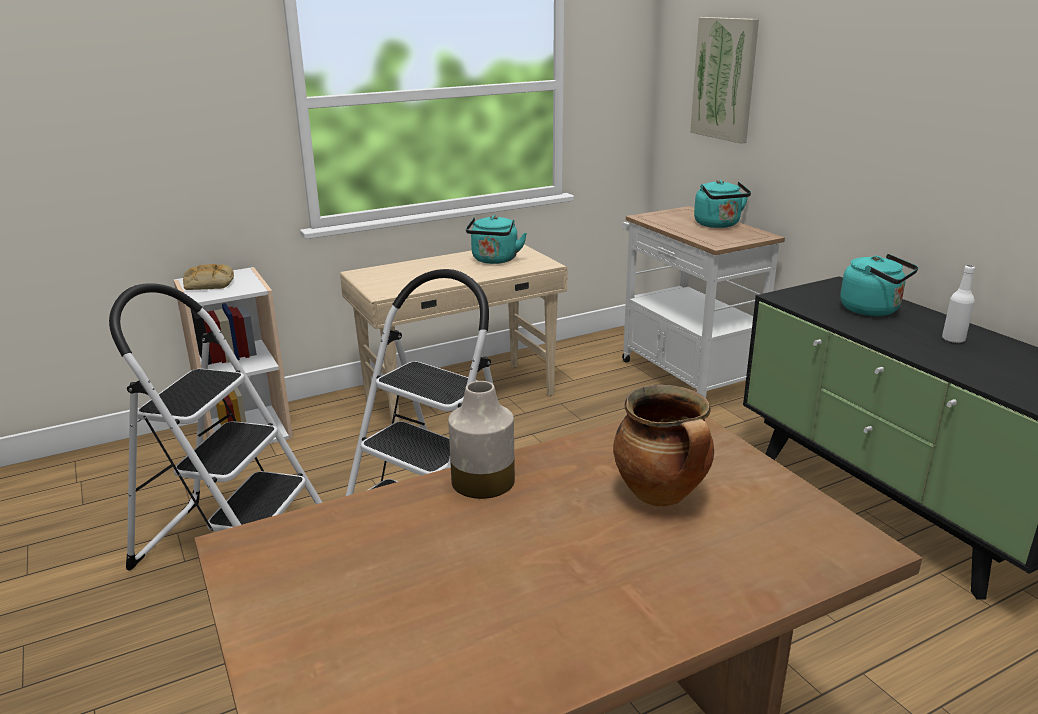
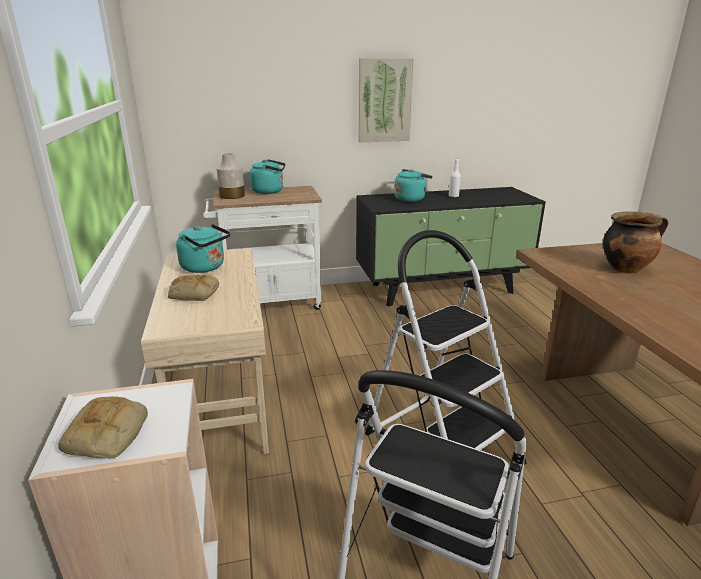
camera: 75 degrees left, 0 degrees up
beige vase [448,381,515,499] -> beige vase moved to [216,153,245,199]
picture [690,17,759,143] -> picture moved to [358,58,414,142]
none -> bread [168,275,219,301]

